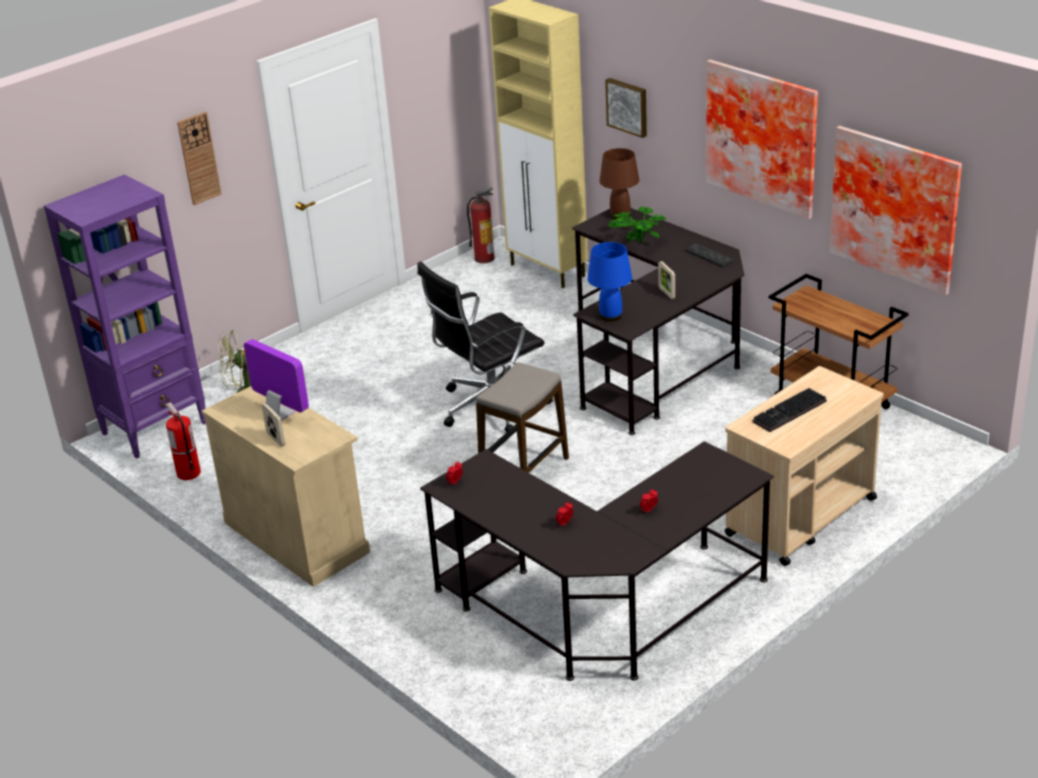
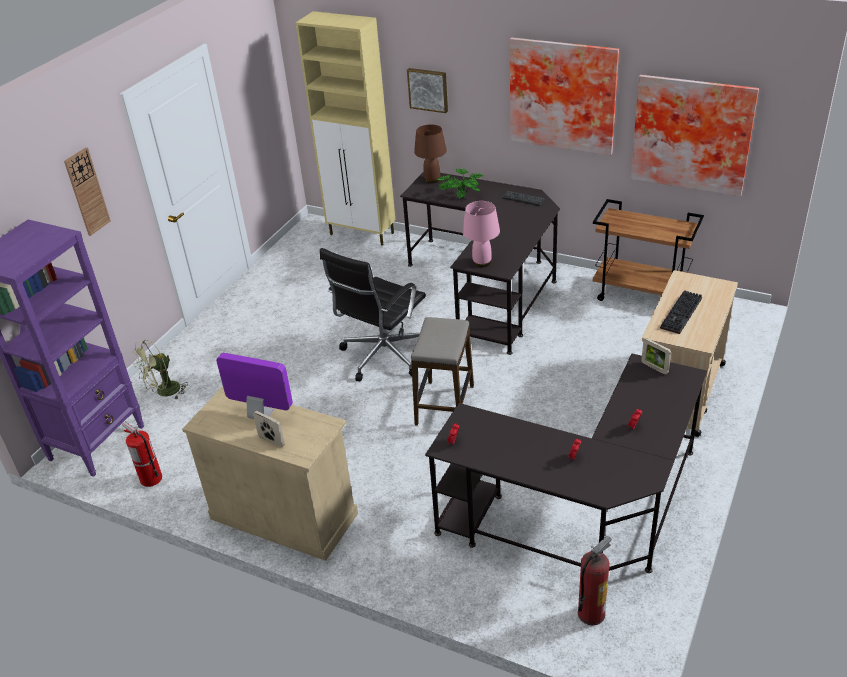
camera: 20 degrees left, 5 degrees up
fire extinguisher [467,187,495,263] -> fire extinguisher moved to [578,536,612,625]
blue table lamp [587,242,632,322] -> pink table lamp [462,201,500,267]
picture frame [658,261,675,299] -> picture frame moved to [641,338,671,375]

